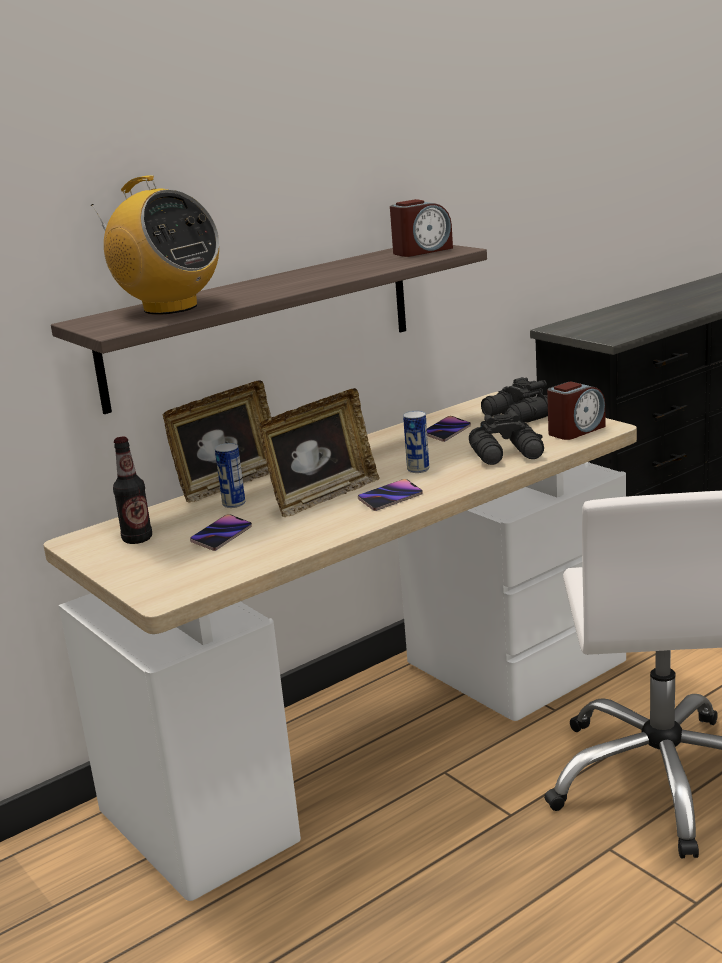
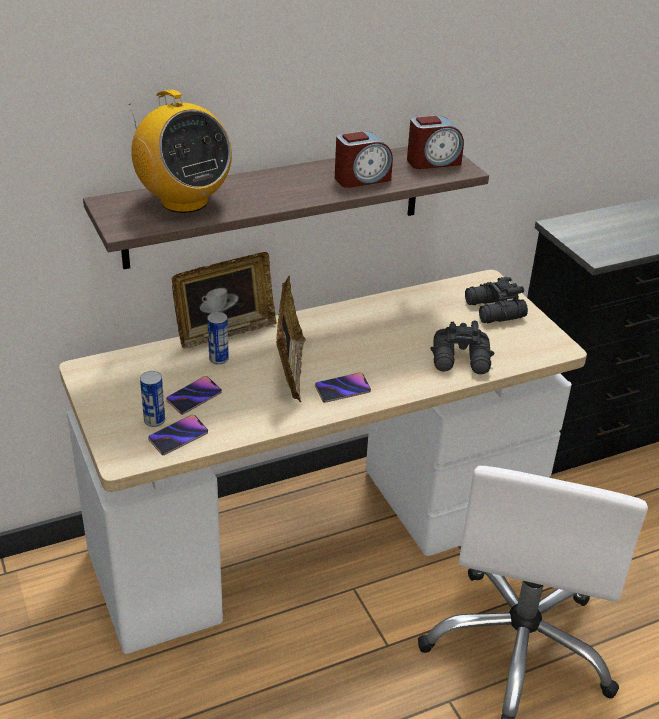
camera: 10 degrees right, 15 degrees up
bottle [113,437,152,544] -> none
picture frame [259,388,380,517] -> picture frame turned 60 degrees counterclockwise [276,276,306,402]
can [403,411,429,473] -> can moved to [140,371,165,427]
phone [427,416,471,442] -> phone moved to [148,415,208,455]
alarm clock [547,381,605,440] -> alarm clock moved to [335,131,393,188]

